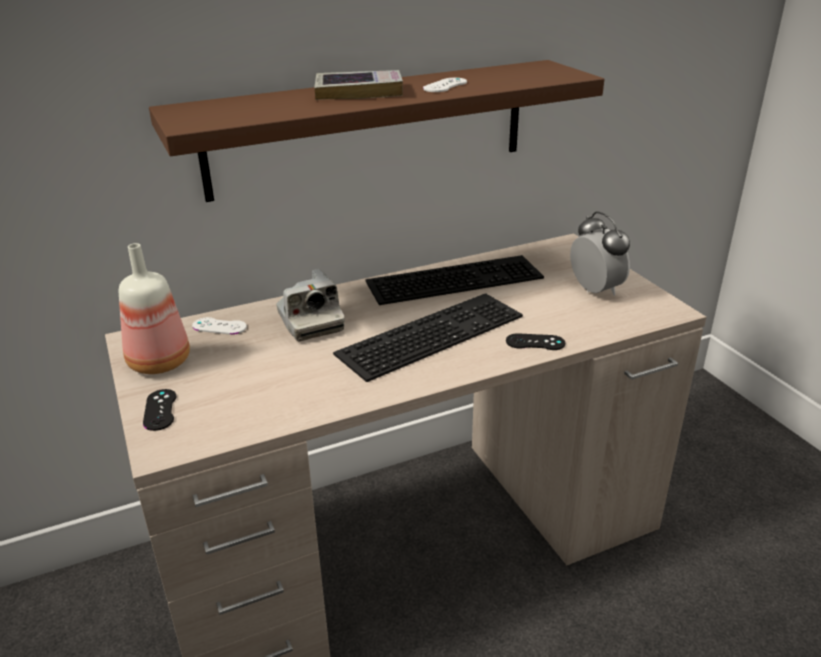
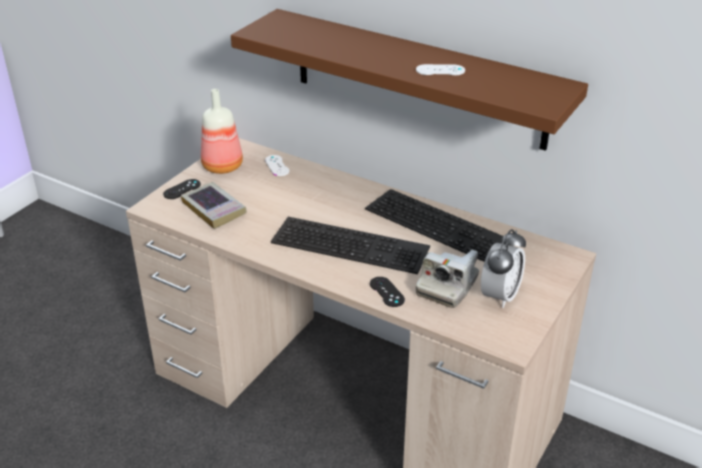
camera: 55 degrees right, 5 degrees up
camera [276,269,345,341] -> camera moved to [416,250,479,308]
book [314,70,403,100] -> book moved to [181,182,247,229]

